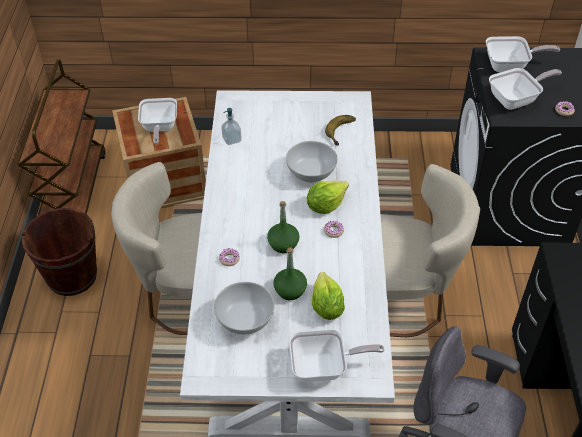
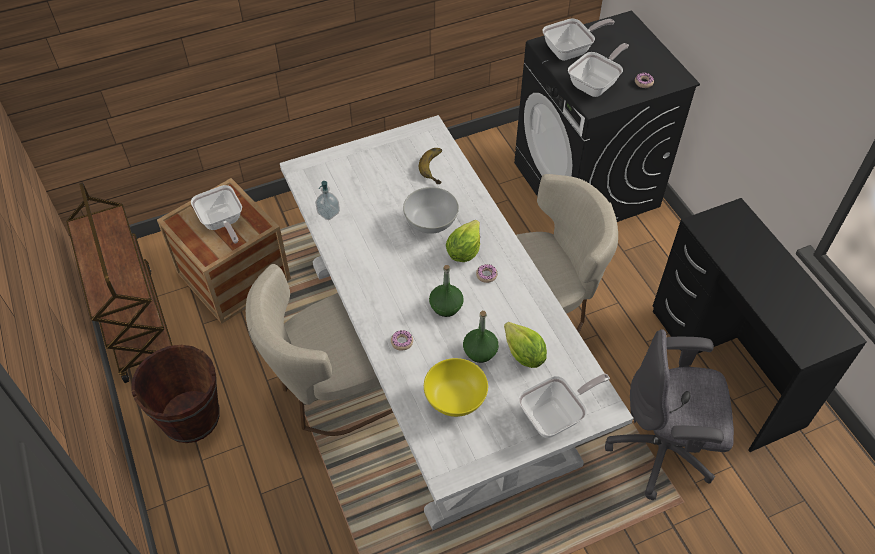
camera: 25 degrees left, 5 degrees up
white bowl [214,282,274,335] -> yellow bowl [424,358,488,417]

